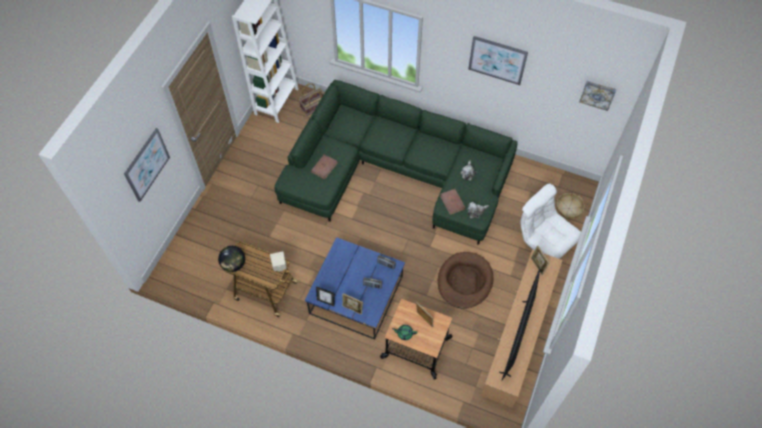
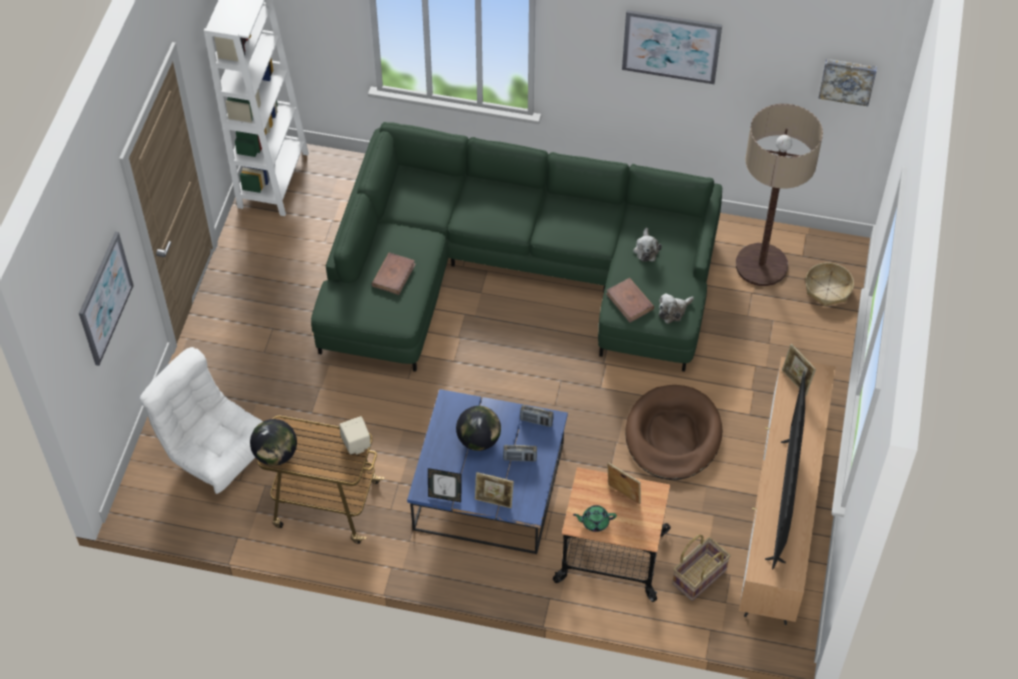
camera: 10 degrees left, 5 degrees down
basket [299,83,324,116] -> basket moved to [672,535,731,601]
white armchair [520,183,581,259] -> white armchair moved to [140,347,263,494]
none -> globe [456,406,501,451]
none -> floor lamp [736,104,823,286]

